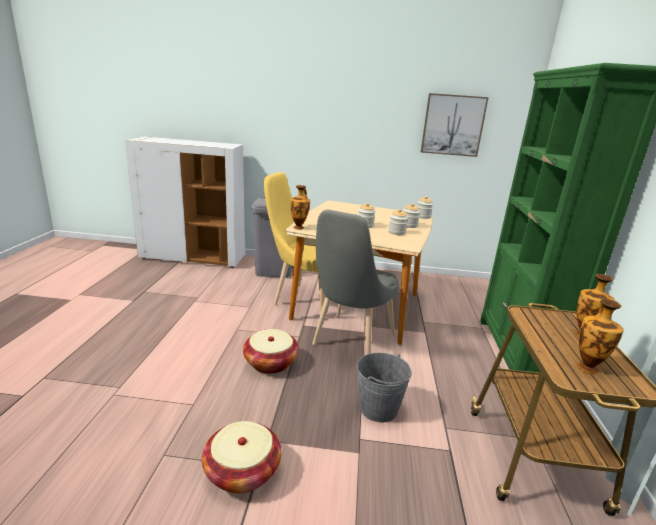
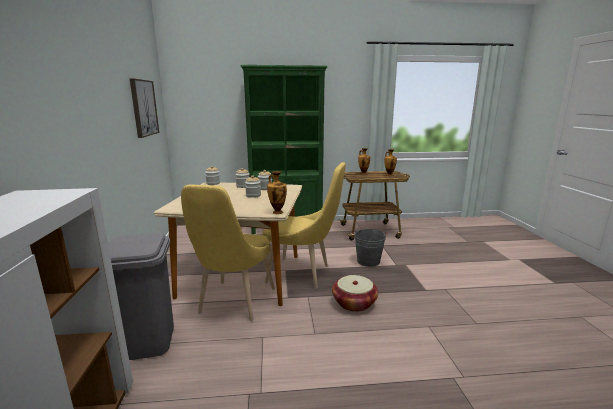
camera: 100 degrees left, 5 degrees down
basket [202,421,282,494] -> none
grey chair [312,210,398,355] -> yellow chair [263,162,346,289]

